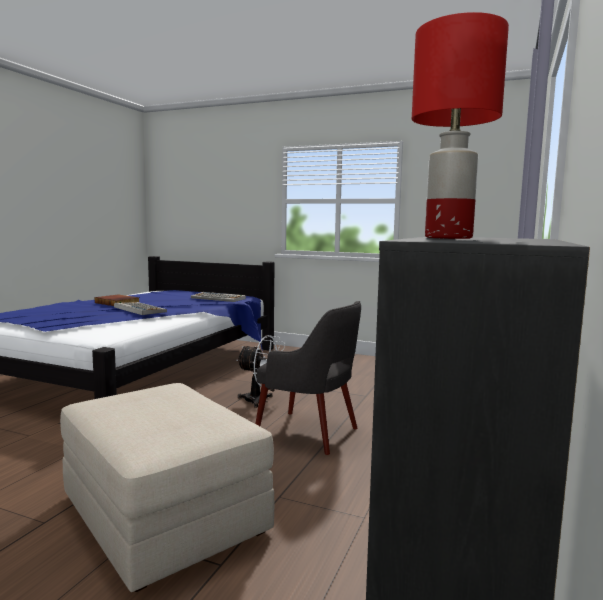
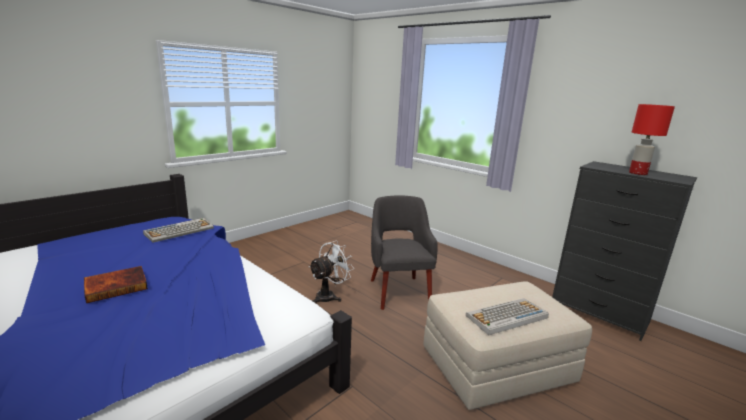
camera: 70 degrees left, 10 degrees up
keyboard [114,302,167,315] -> keyboard moved to [466,298,549,335]
grey armchair [255,301,361,455] -> grey armchair turned 60 degrees counterclockwise [371,195,437,310]

